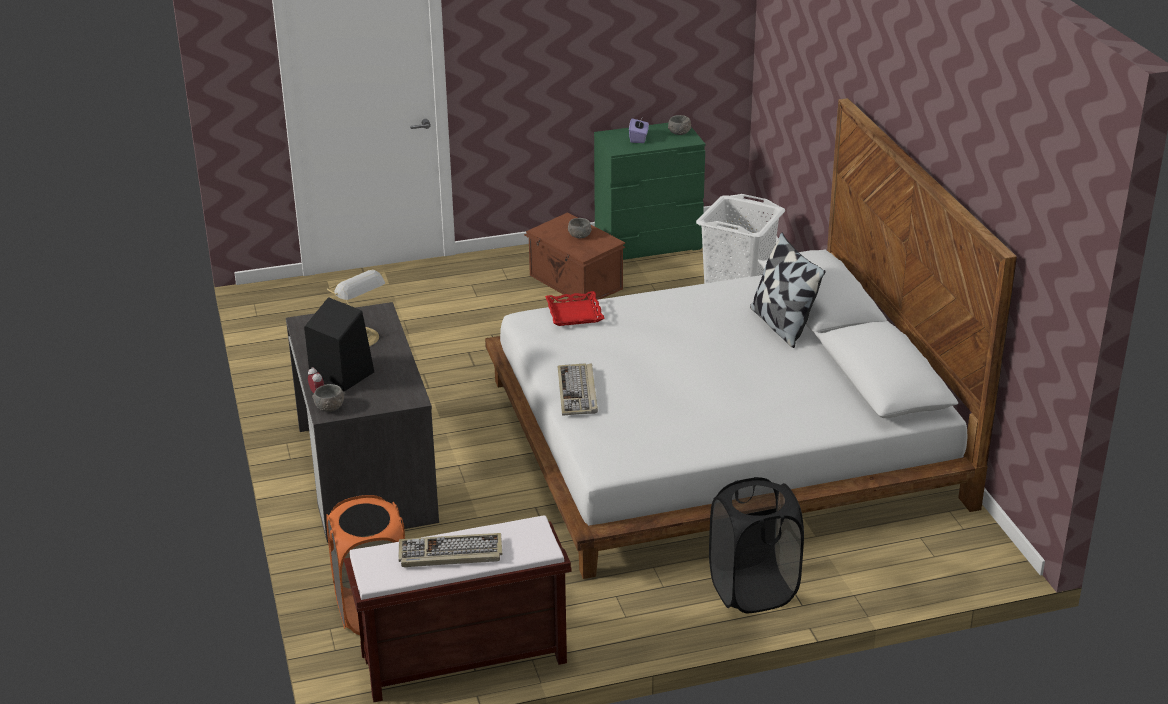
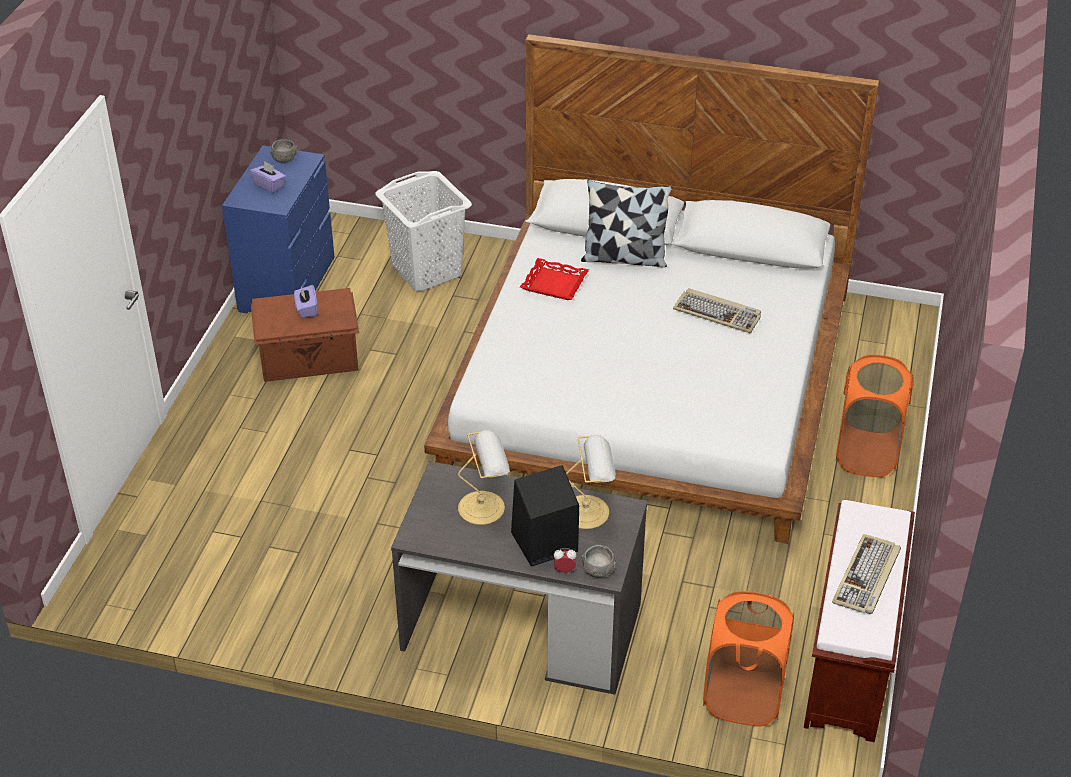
camera: 60 degrees left, 10 degrees up
red tray [545,291,605,326] -> red tray moved to [520,258,589,300]
keyboard [558,363,598,415] -> keyboard moved to [673,288,761,333]
grey bowl [568,218,592,238] -> purple tissue box [294,285,317,318]
green dresser [594,123,706,260] -> blue dresser [222,145,334,313]
black laundry basket [709,477,804,613] -> orange laundry basket [836,355,914,477]
none -> table lamp [566,435,615,529]

